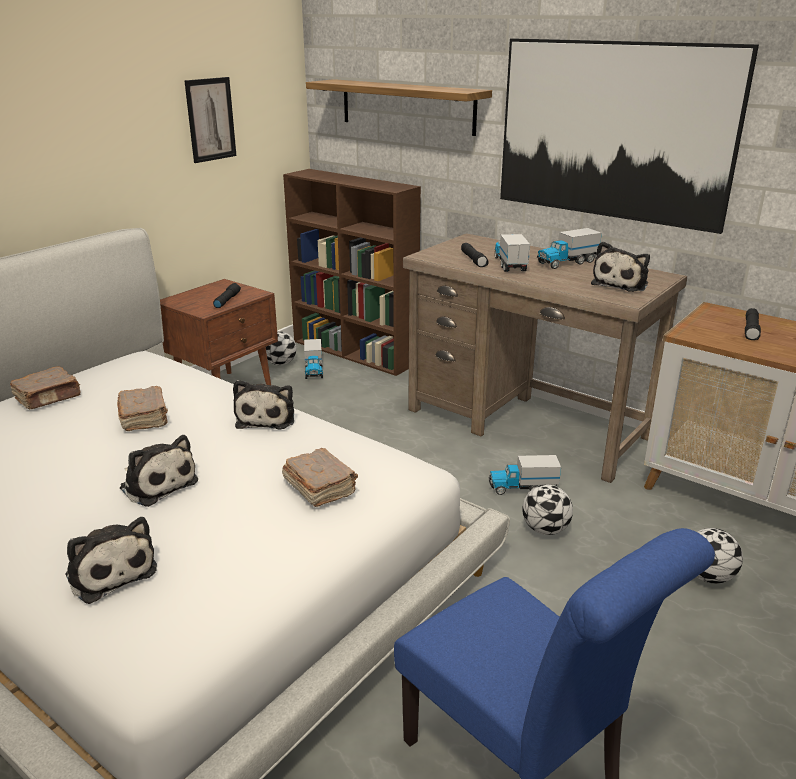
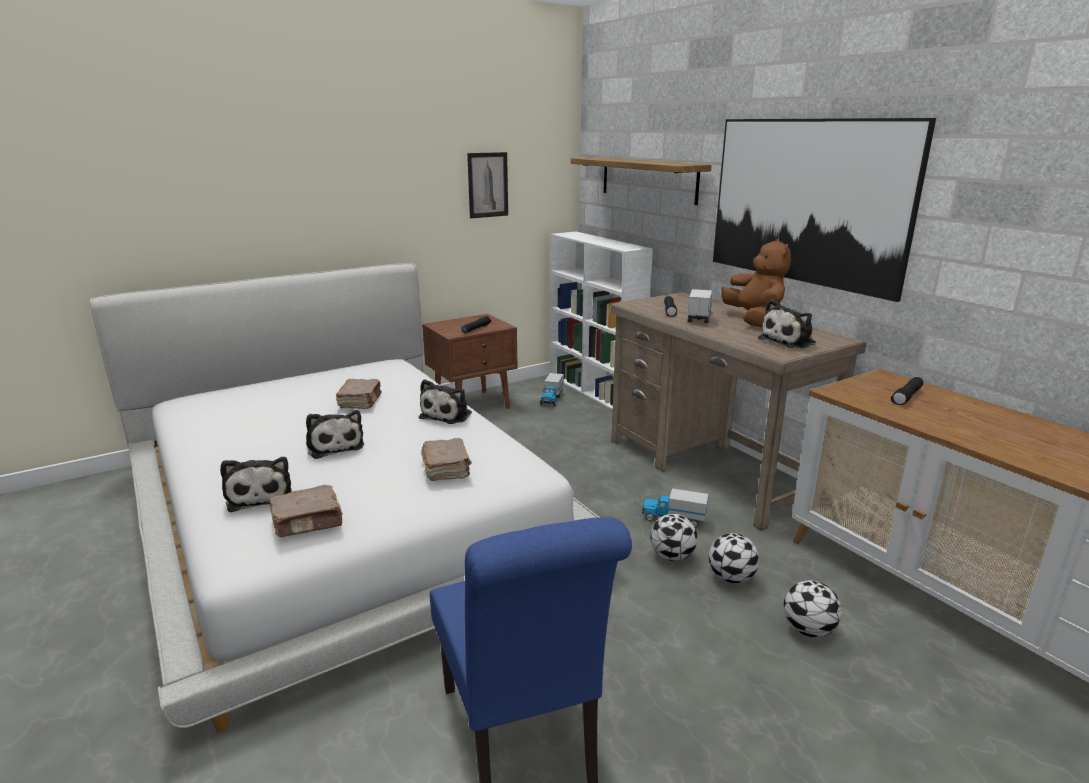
camera: 20 degrees right, 5 degrees down
brown book [10,367,81,409] -> brown book moved to [270,485,343,537]
football [266,331,297,365] -> football moved to [709,533,759,583]
brown bookcase [283,169,421,376] -> white bookcase [550,231,653,410]
toy truck [537,228,602,269] -> brown plush toy [721,238,791,327]

